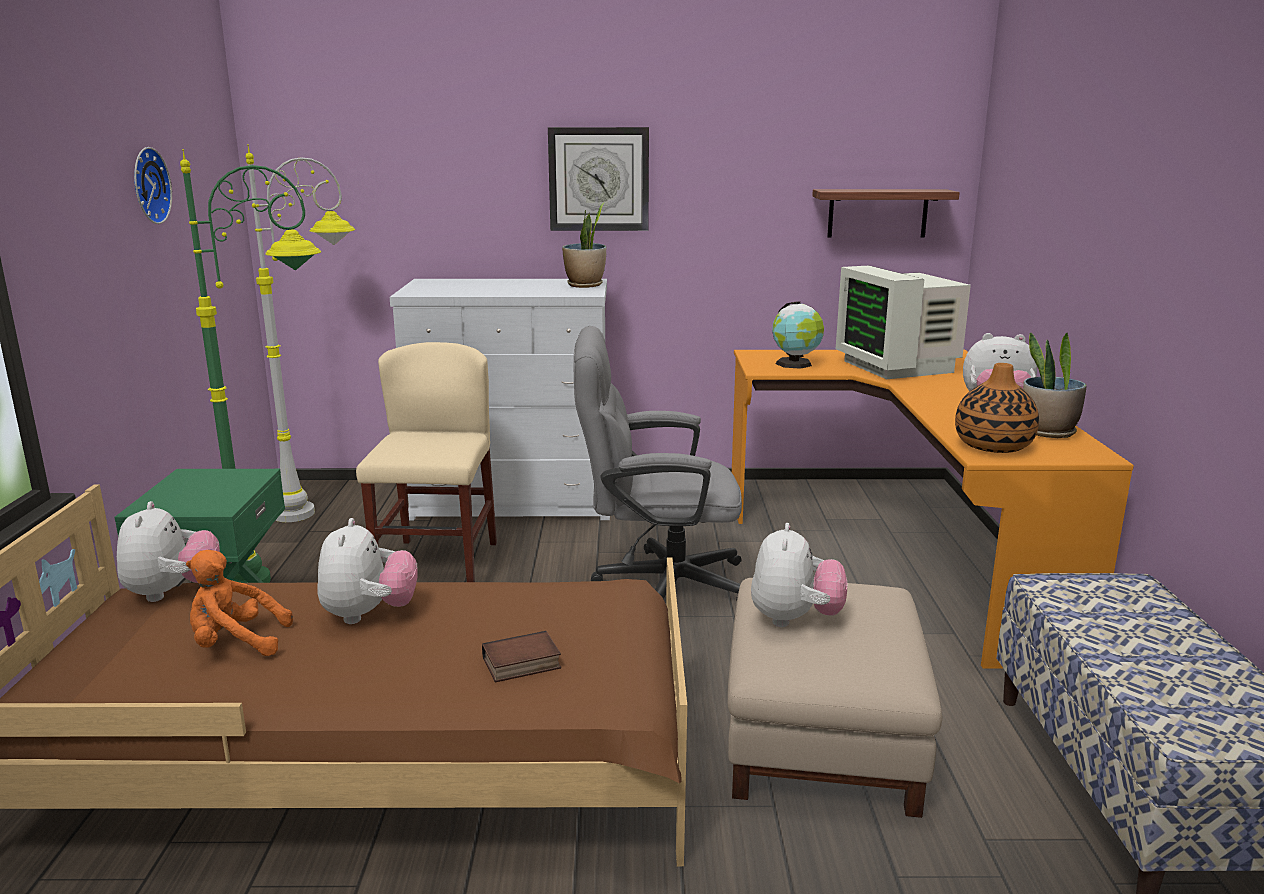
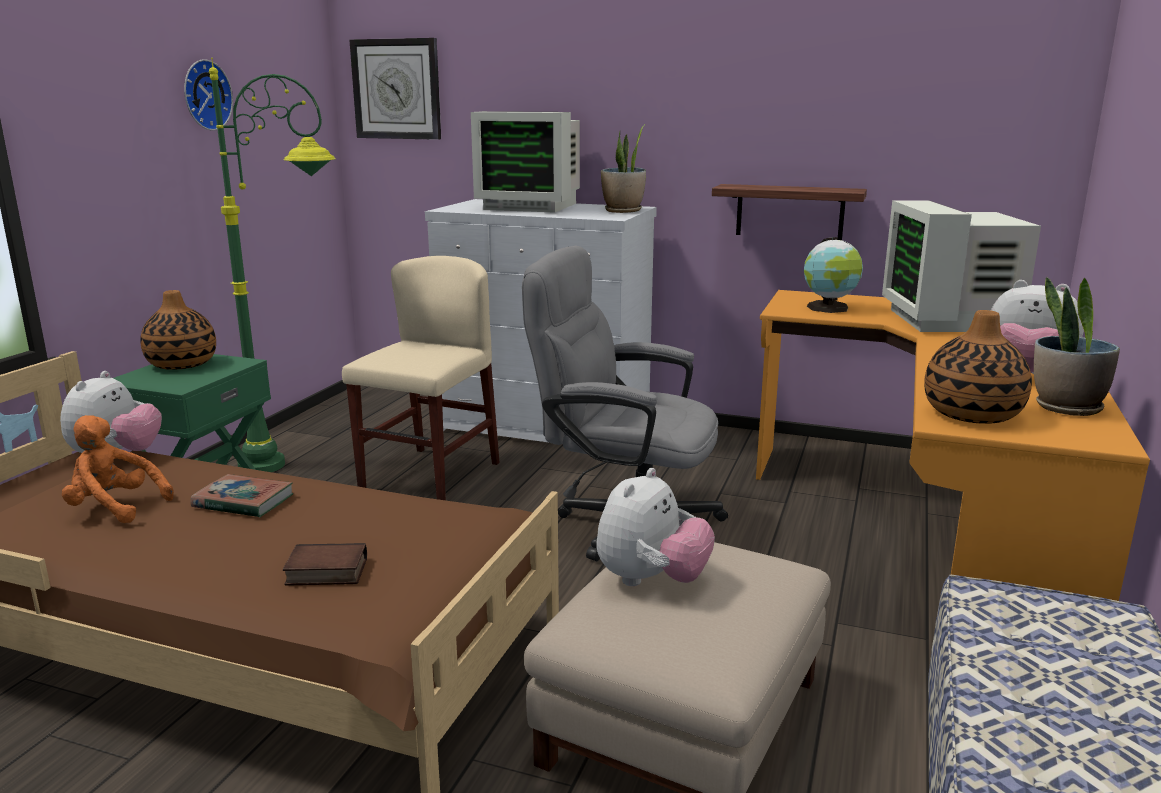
camera: 20 degrees right, 0 degrees up
grey floor lamp [245,144,355,522] -> none
plush toy [317,518,417,624] -> book [190,474,293,518]
wall clock [548,127,649,231] -> wall clock moved to [349,38,441,140]
shelf [812,189,960,238] -> shelf moved to [712,184,867,240]
none -> vase [140,290,216,370]
none -> monitor [471,111,580,213]

